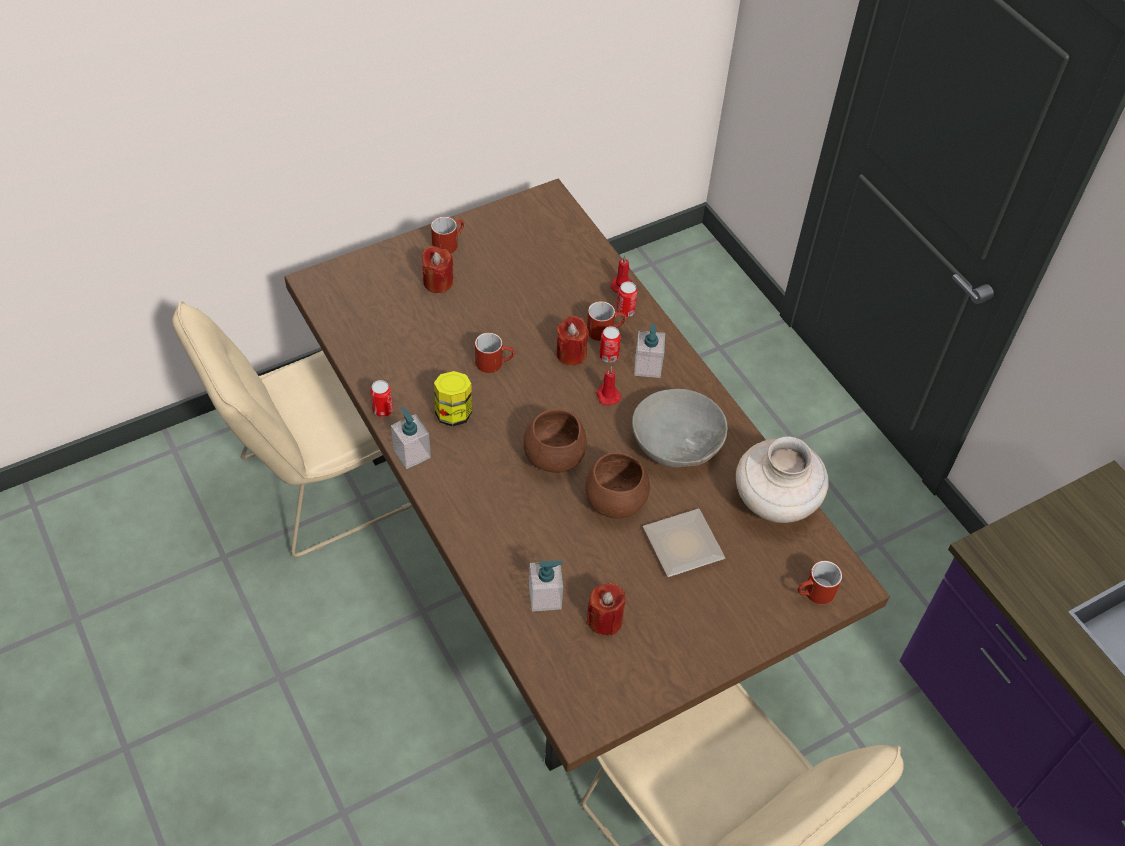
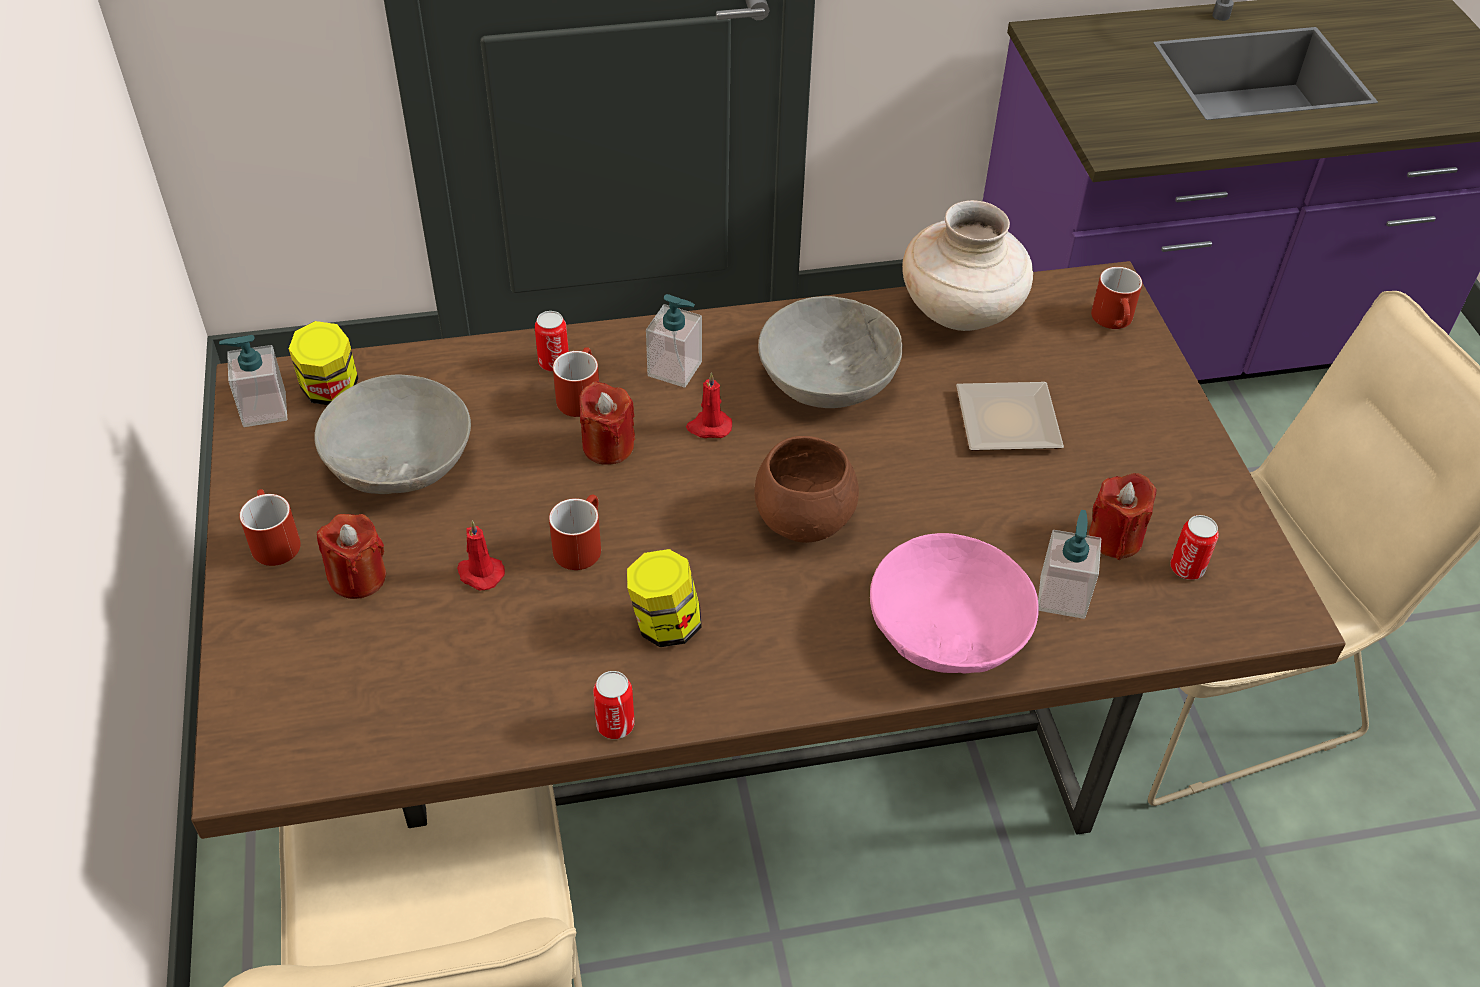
camera: 70 degrees left, 5 degrees down
soap dispenser [391,407,431,469] -> soap dispenser moved to [219,335,287,427]
brown bowl [585,452,650,519] -> none
can [599,326,621,363] -> can moved to [1170,515,1219,580]
red candle [610,256,632,293] -> red candle moved to [457,521,505,590]
none -> jar [289,321,358,405]
none -> grey bowl [314,375,471,494]
none -> pink bowl [870,533,1039,674]

